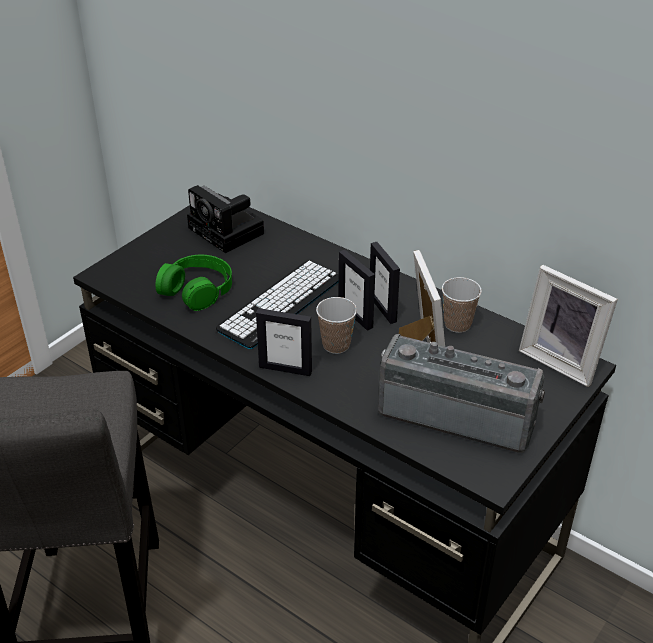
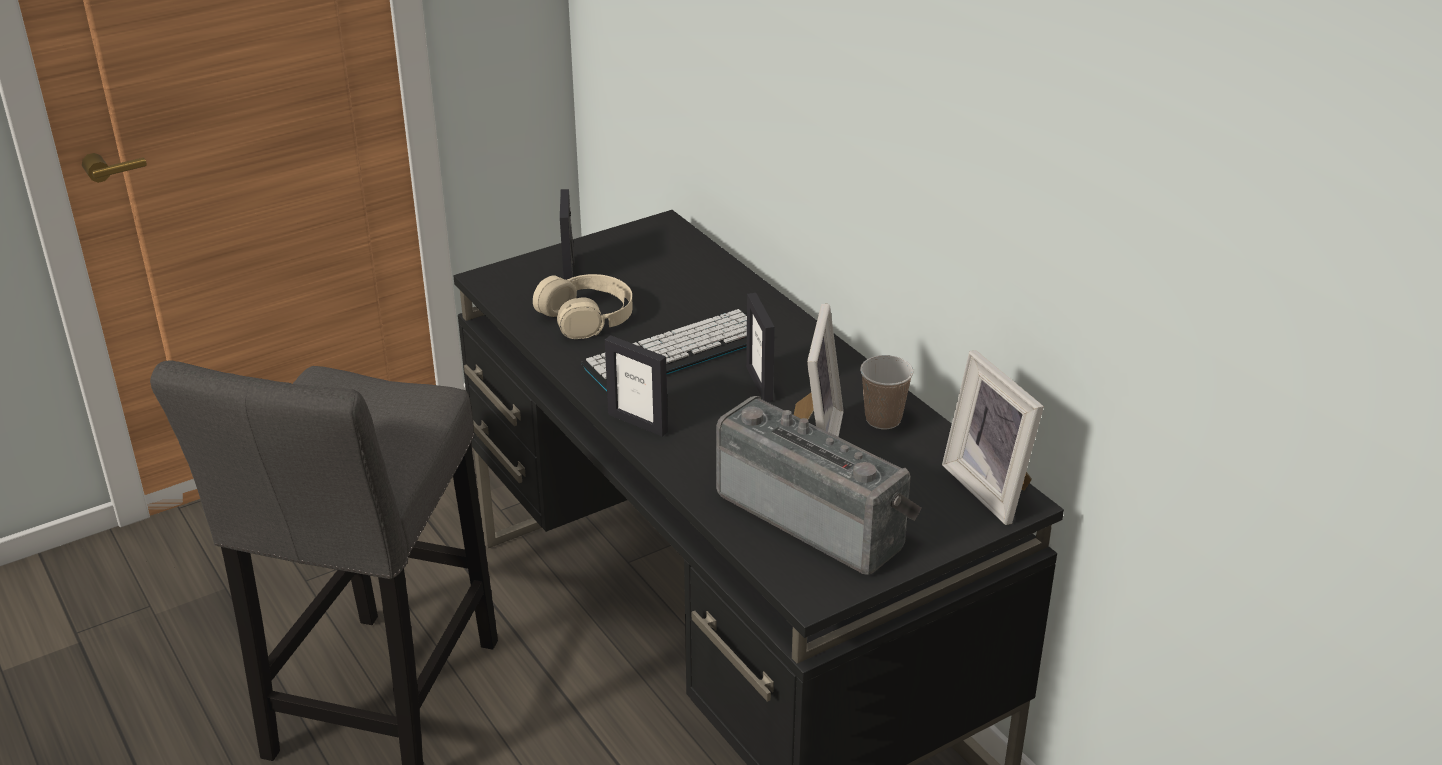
camera: 20 degrees right, 5 degrees down
green headphones [155,255,232,311] -> beige headphones [533,274,632,339]
camera [187,185,264,253] -> none
cup [316,297,357,354] -> none
picture frame [370,242,400,324] -> picture frame moved to [560,189,574,280]

